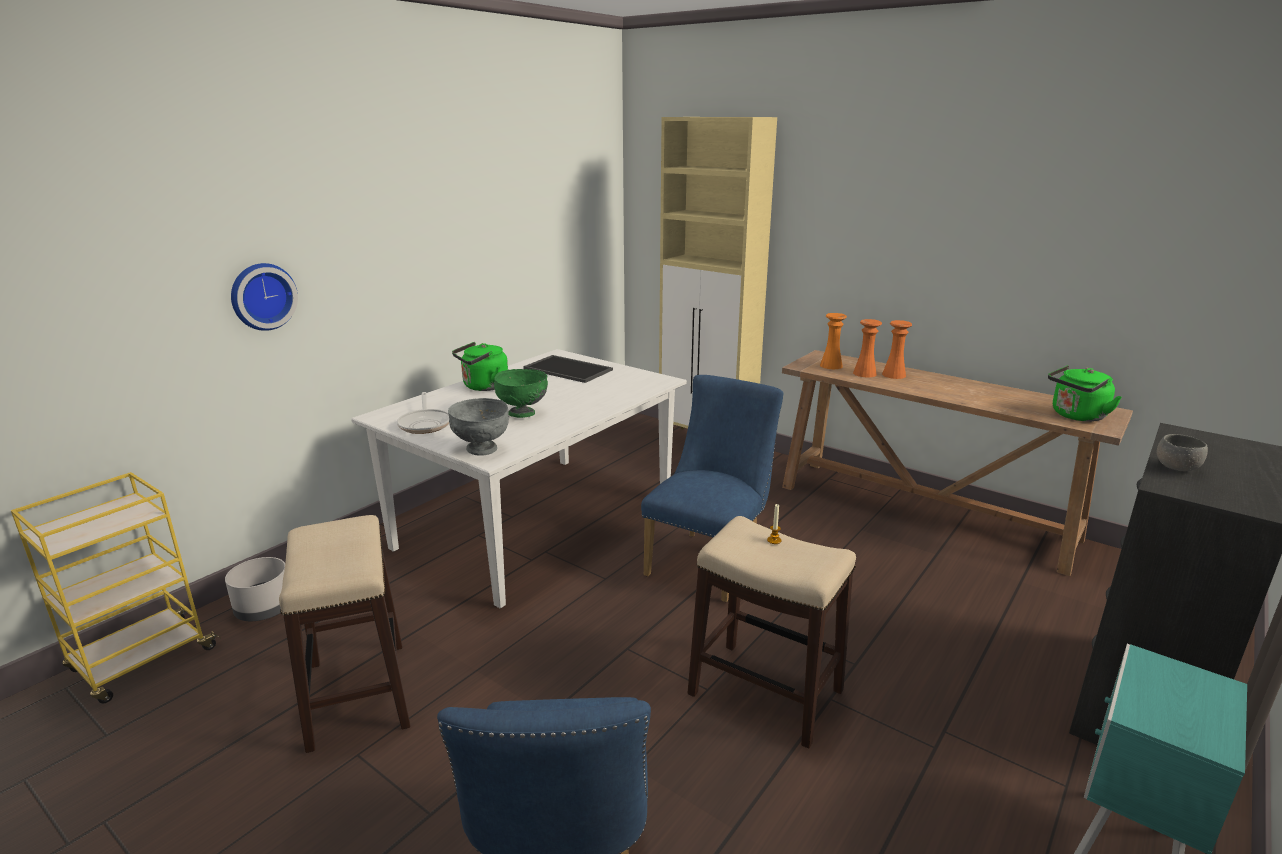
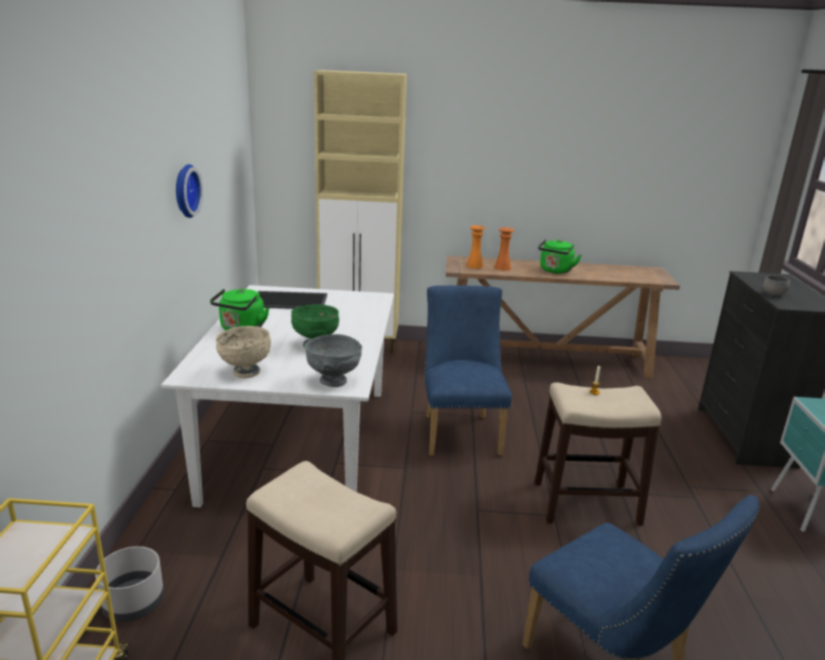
camera: 35 degrees left, 0 degrees up
wall clock [231,263,298,331] -> wall clock moved to [176,164,203,218]
frying pan [397,392,449,434] -> beige bowl [216,326,271,378]
orange vase [882,320,912,379] -> none
green kettle [1048,365,1122,422] -> green kettle moved to [538,239,581,274]

